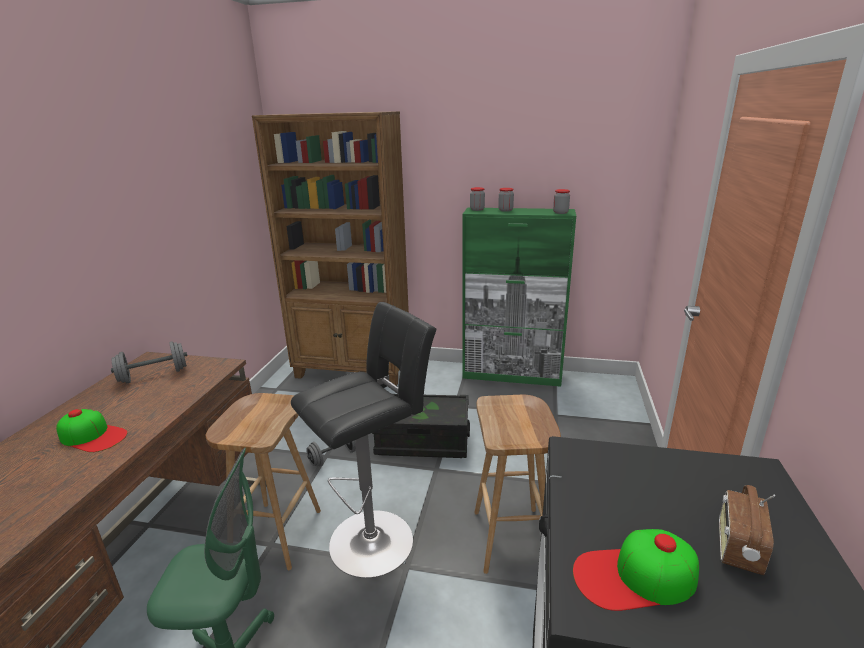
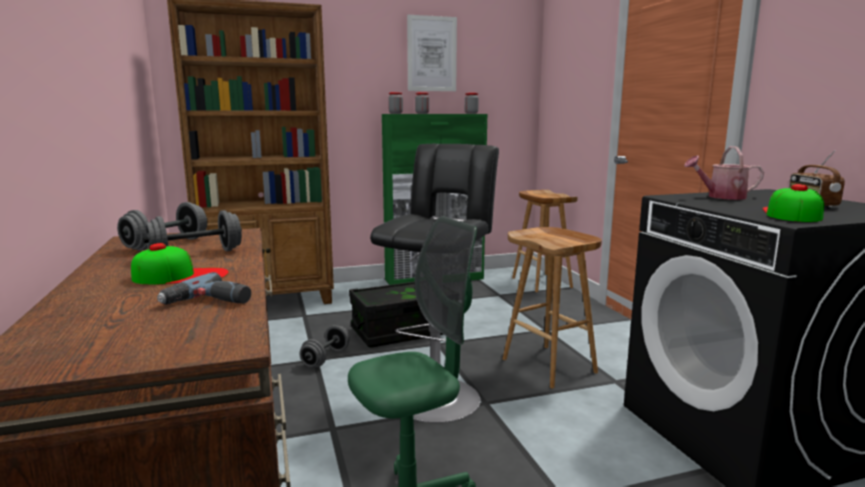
camera: 30 degrees left, 10 degrees down
brown stool [205,393,321,570] -> brown stool moved to [512,190,578,292]
cap [573,529,699,611] -> cap turned 150 degrees clockwise [762,184,824,222]
none -> grey dumbbell [143,210,242,252]
none -> power drill [157,272,251,305]
none -> picture [407,15,457,91]
none -> watering can [684,146,764,200]

